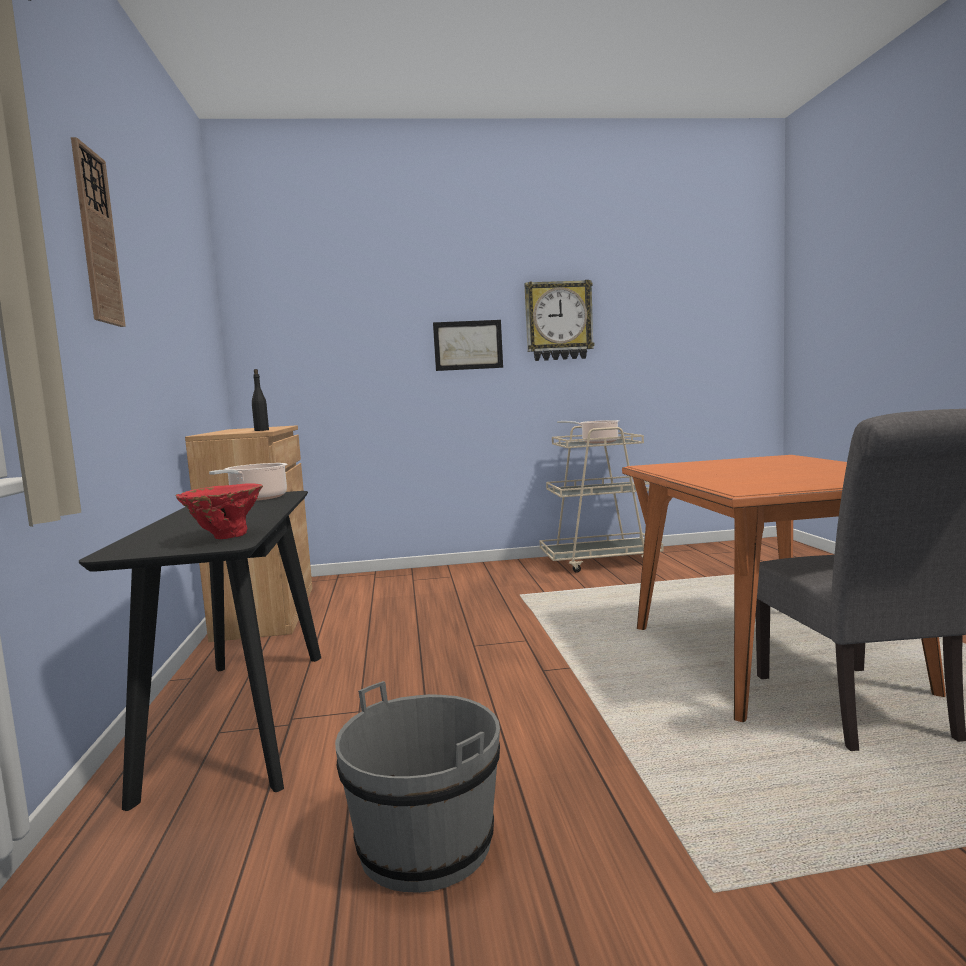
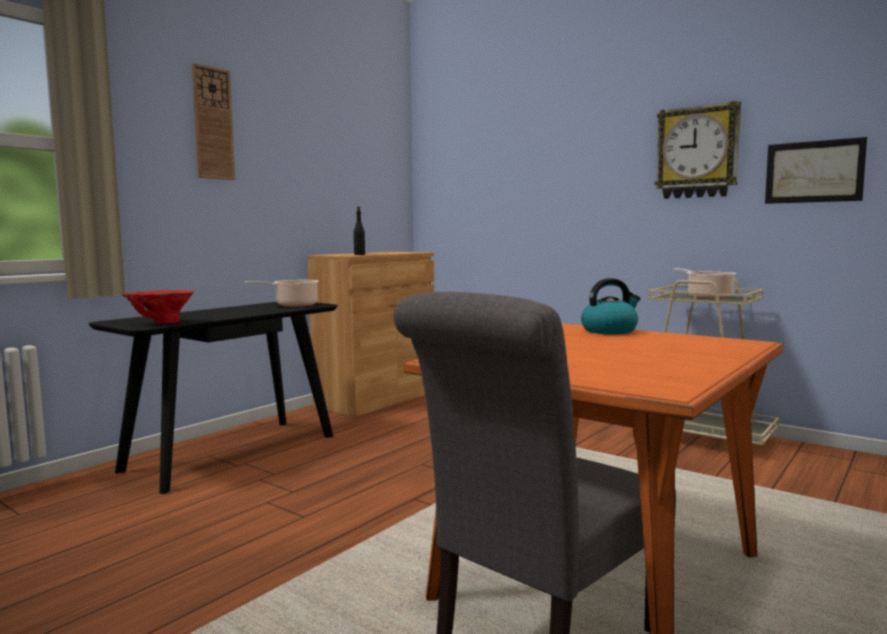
camera: 45 degrees right, 0 degrees up
grey bucket [335,681,500,893] -> none
picture [433,320,503,371] -> picture moved to [765,137,867,204]
none -> kettle [581,278,640,334]

